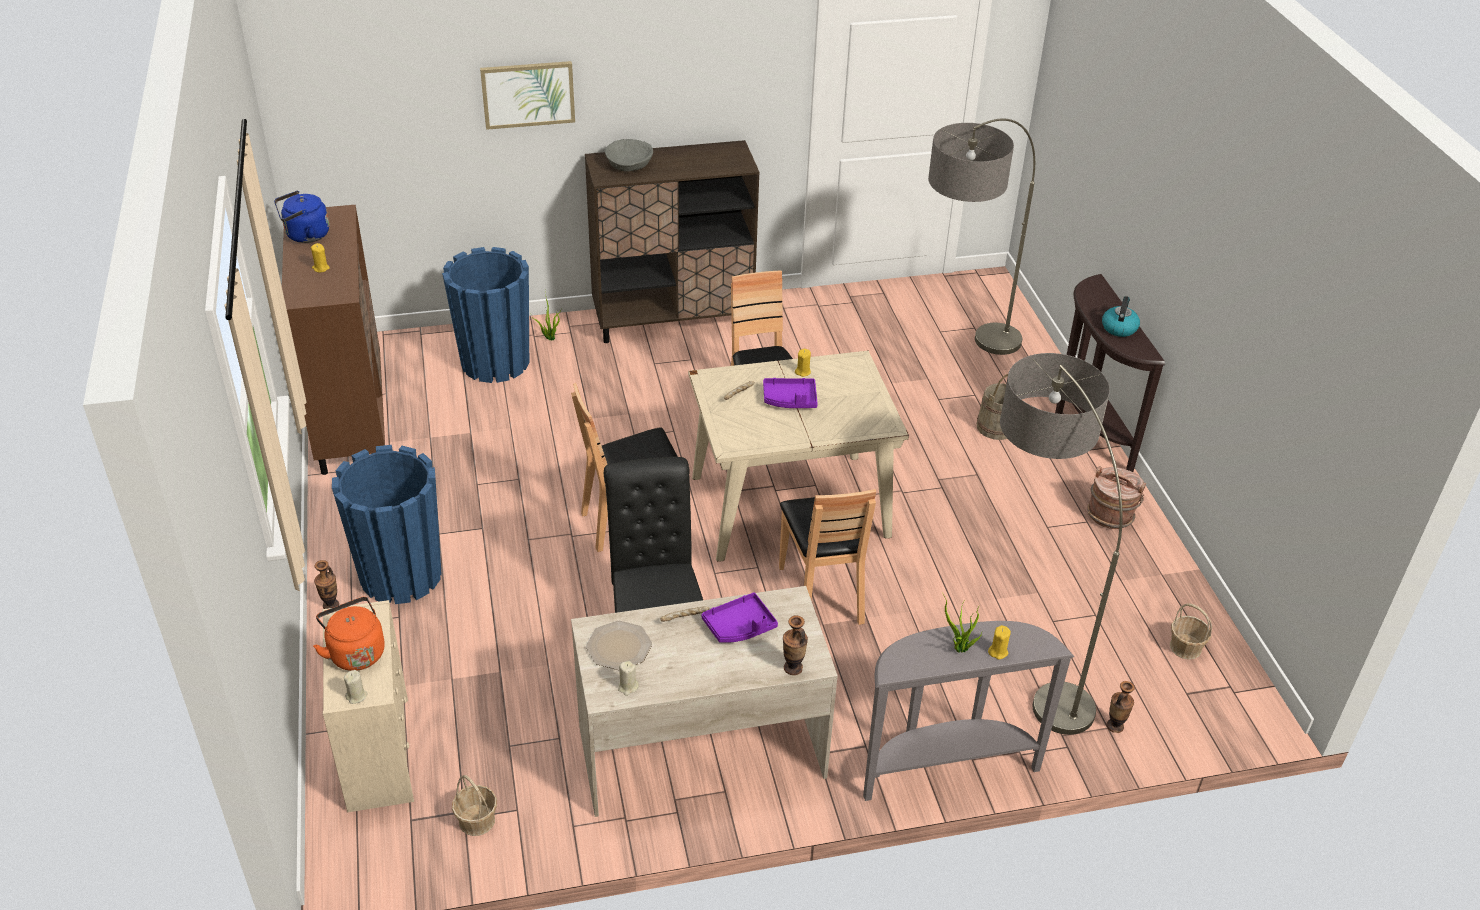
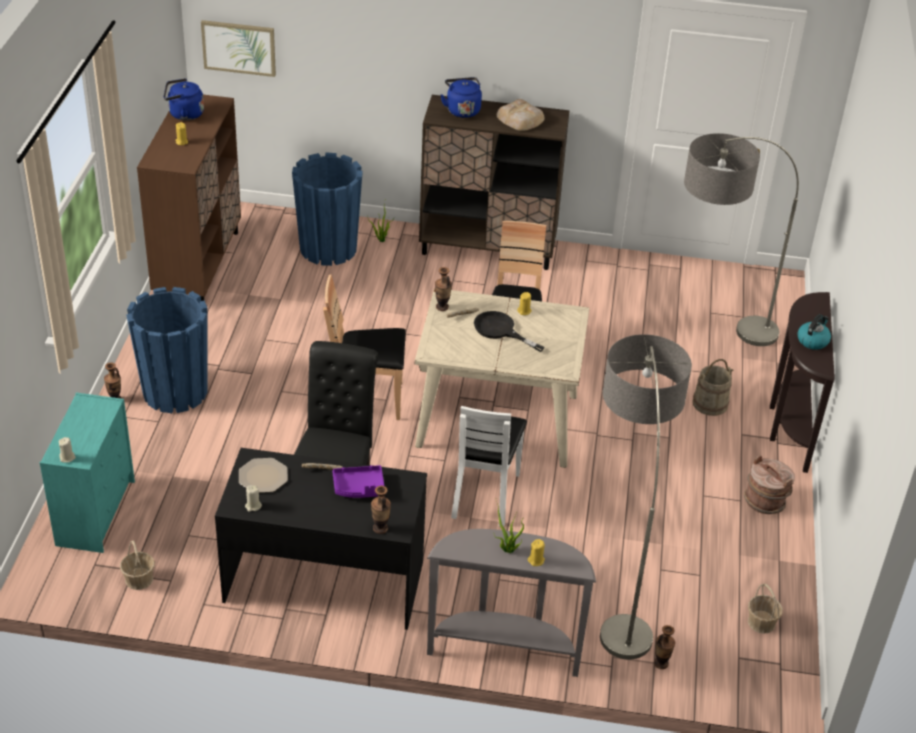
camera: 20 degrees right, 0 degrees up
orange kettle [313,597,385,671] -> none
beige dresser [322,600,414,812] -> turquoise dresser [40,393,135,553]
picture [480,61,575,130] -> picture moved to [201,20,276,77]
beige desk [571,586,838,817] -> black desk [215,448,427,630]
grey bowl [605,139,653,172] -> blue kettle [441,77,482,118]
purple tray [763,378,818,408] -> black frying pan [474,311,545,352]
brown chair [779,489,876,625] -> white chair [451,406,527,527]
none -> vase [435,267,452,311]
none -> bread [497,99,545,131]

